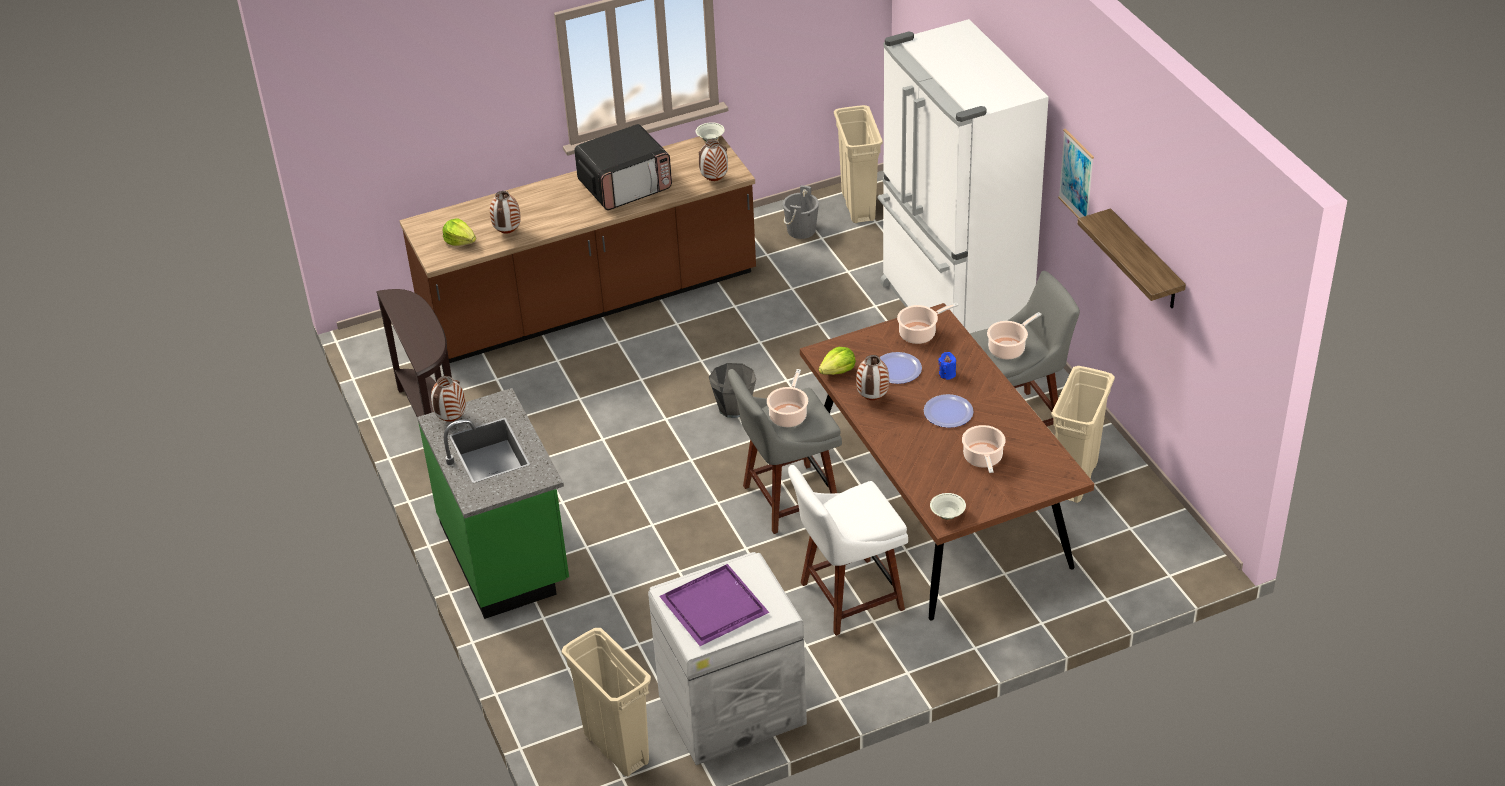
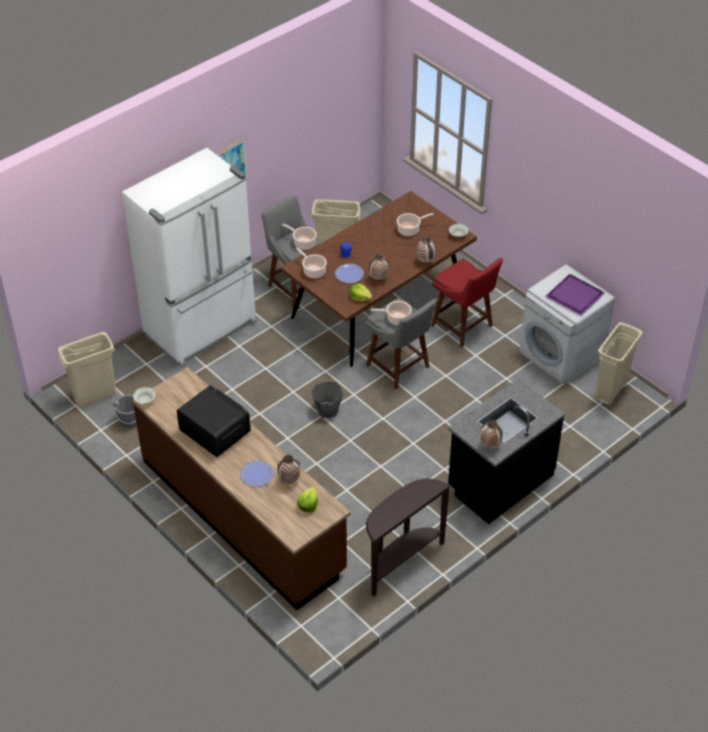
camera: 110 degrees left, 5 degrees up
green counter [417,388,569,619] -> black counter [448,379,565,524]
vase [699,139,728,181] -> vase moved to [416,237,436,263]
white stool [788,465,908,636] -> red stool [431,258,503,347]
plate [924,394,974,428] -> plate moved to [240,461,274,487]
shelf [1077,208,1186,308] -> none

